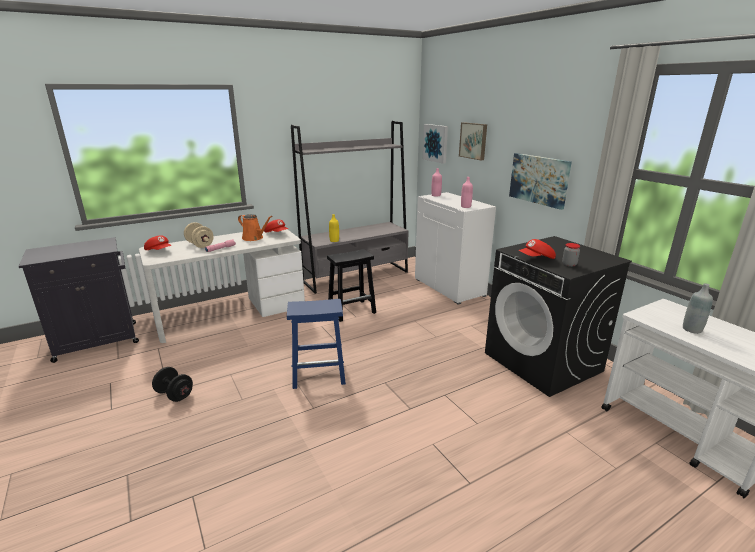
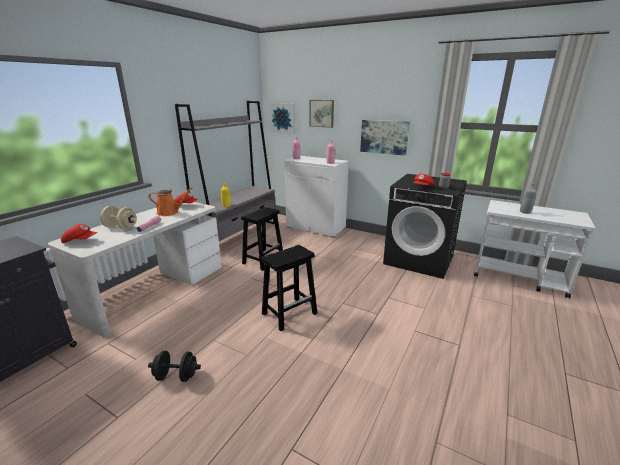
camera: 30 degrees left, 0 degrees up
blue stool [287,299,346,389] -> black stool [261,245,318,331]

